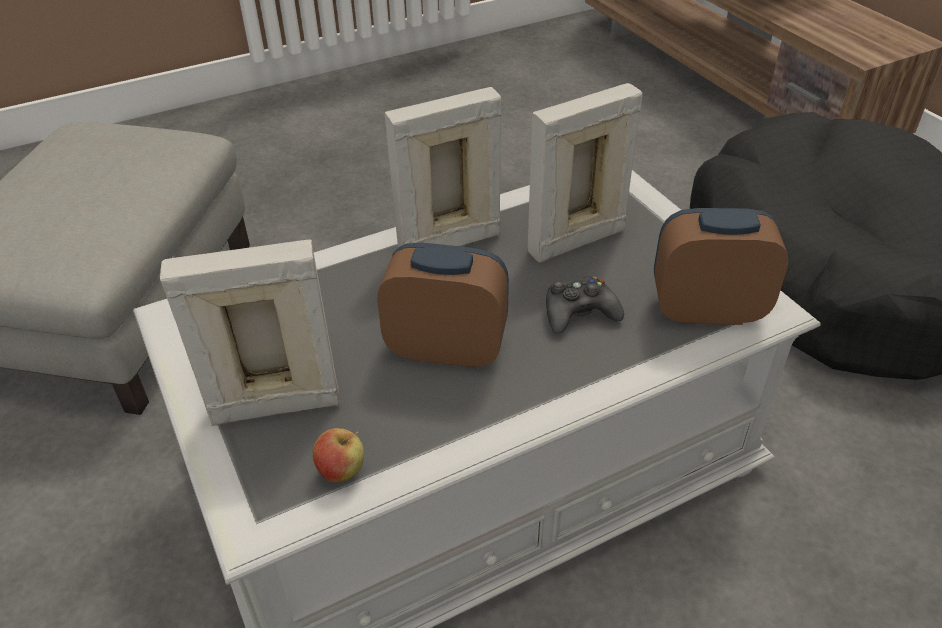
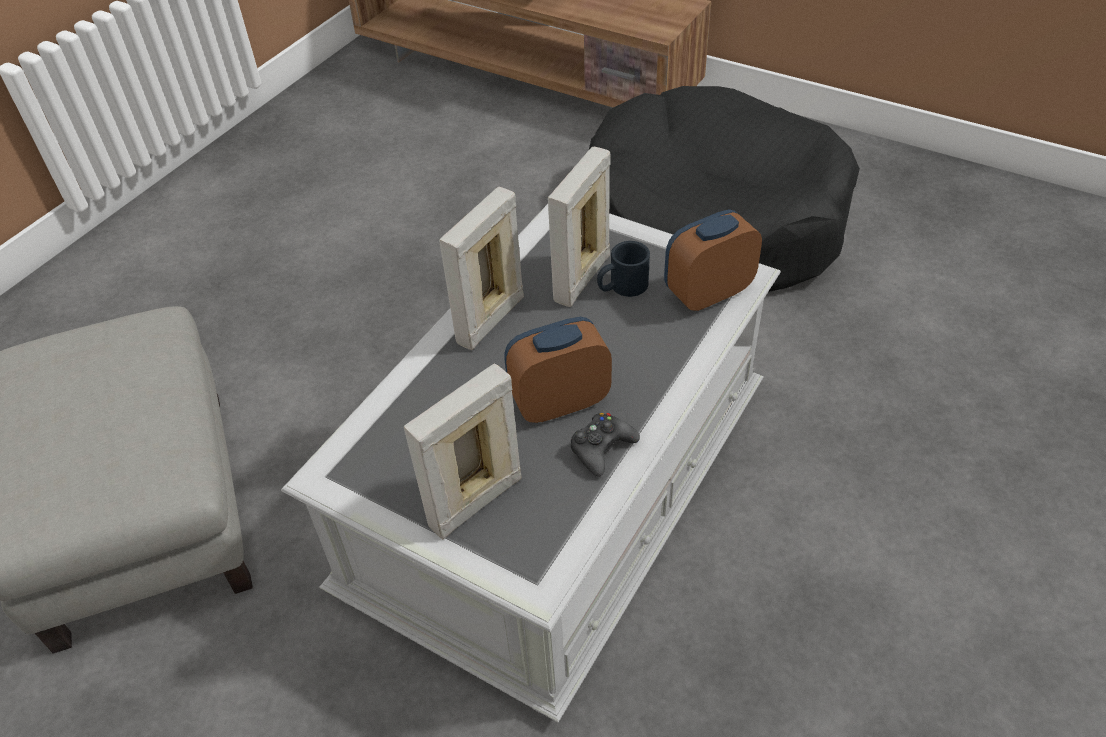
camera: 30 degrees left, 5 degrees up
apple [313,428,364,482] -> none
black game controller [546,276,624,334] -> black game controller moved to [571,413,640,477]
none -> black mug [597,241,650,297]

